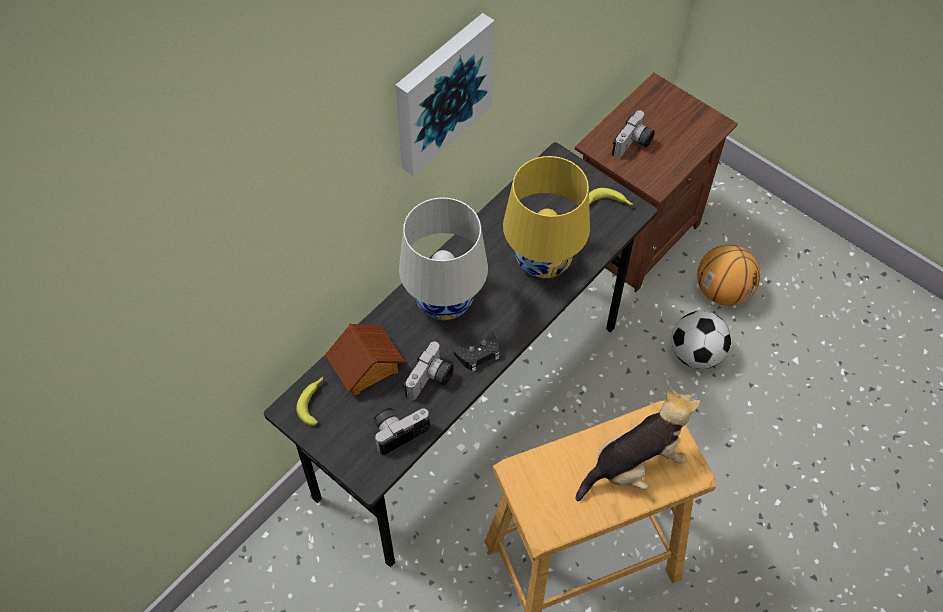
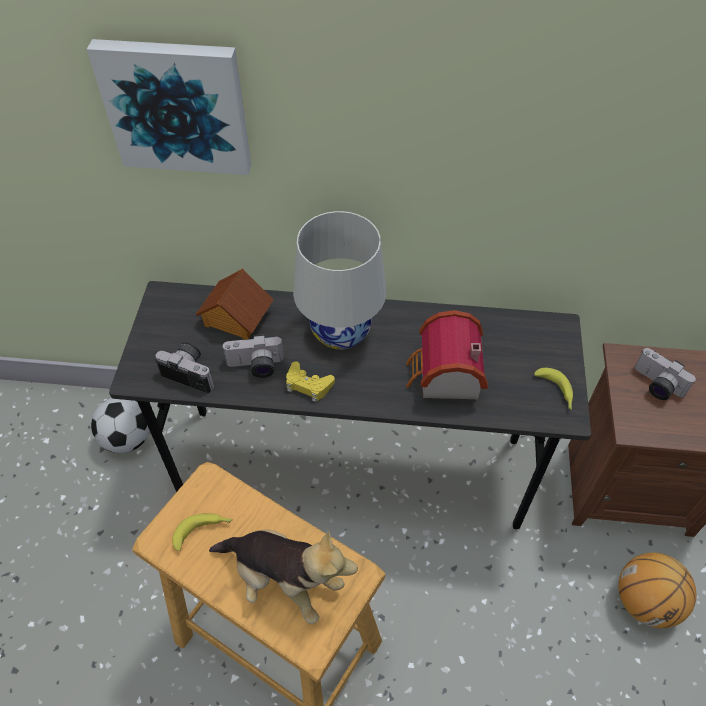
camera: 55 degrees right, 5 degrees down
banana [296,376,323,426] -> banana moved to [172,513,233,551]
picture [395,13,495,176] -> picture moved to [87,39,251,175]
black game controller [454,330,500,372] -> yellow game controller [286,361,335,402]
yellow table lamp [503,156,590,279] -> toy house [406,310,488,399]
camera [612,110,655,158] -> camera turned 45 degrees clockwise [635,348,696,400]
football [672,311,731,369] -> football moved to [91,397,150,453]

